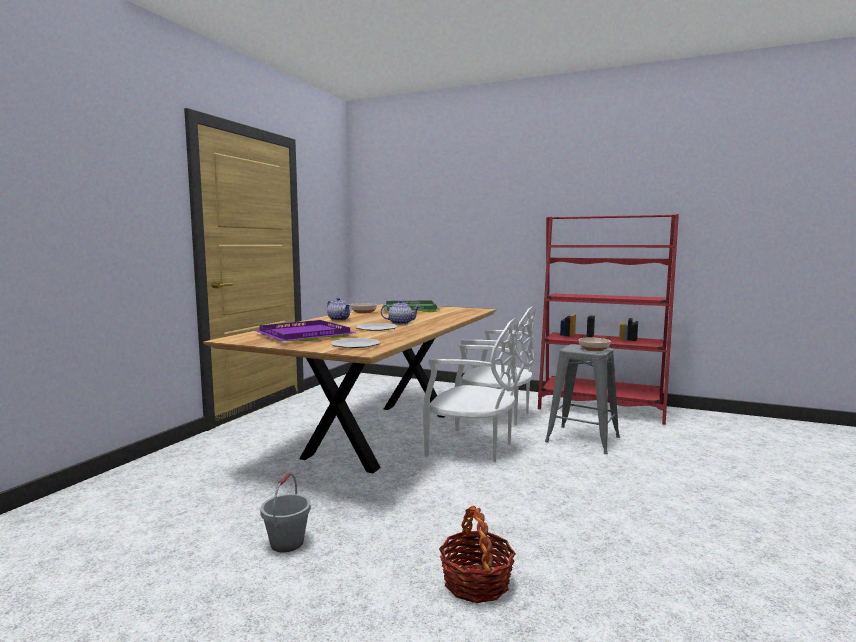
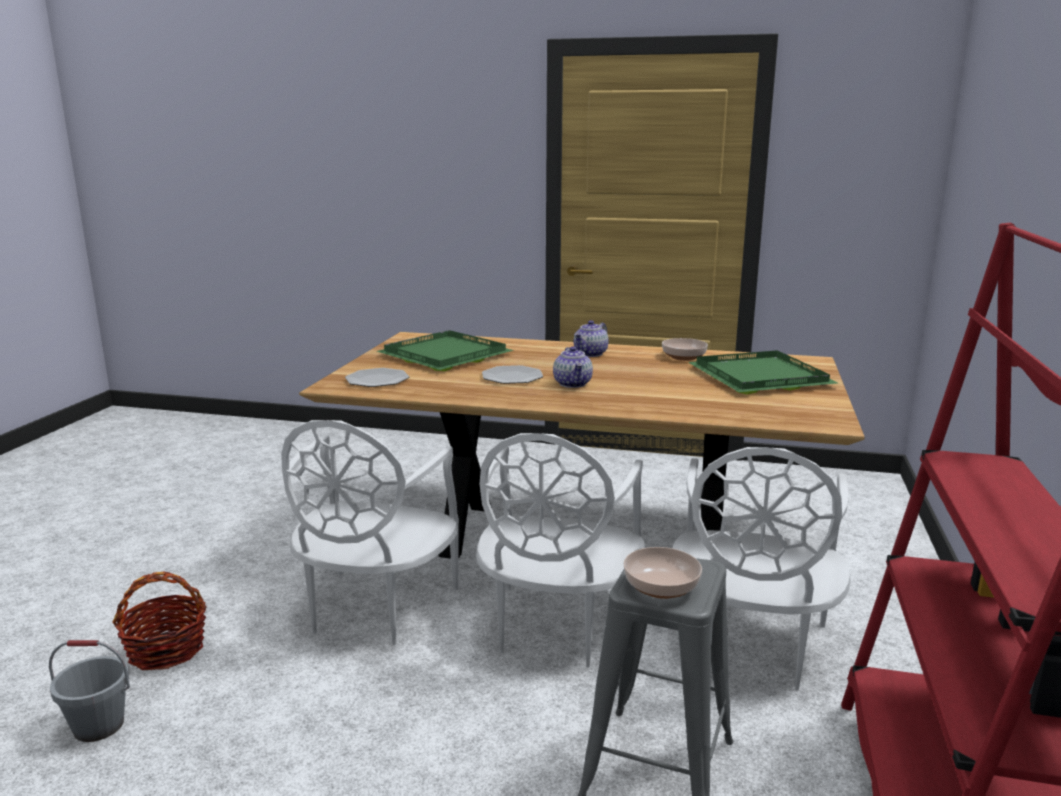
camera: 80 degrees right, 10 degrees up
purple tray [254,320,355,342] -> green tray [377,330,514,371]
grey bucket [260,473,311,552] -> grey bucket moved to [49,640,130,742]
none -> white chair [281,420,459,645]

